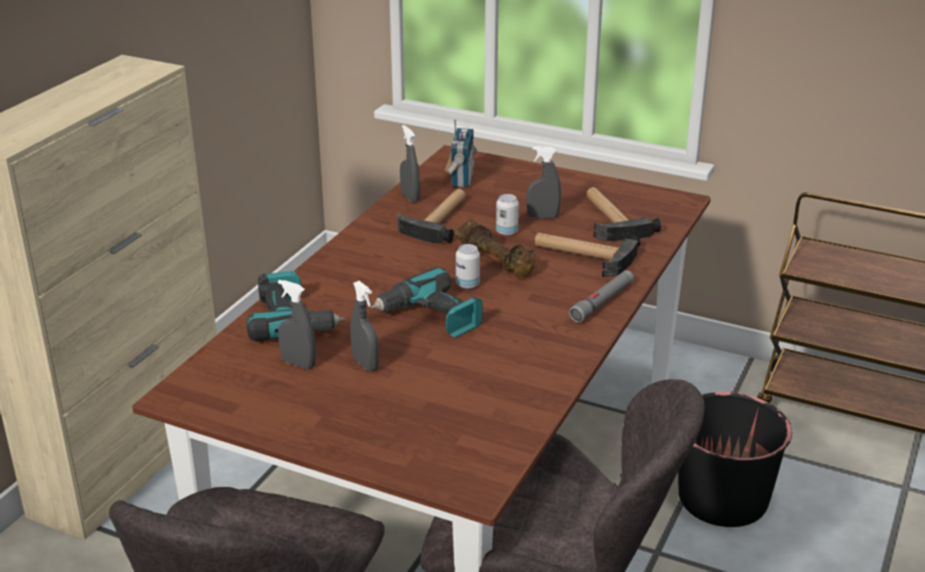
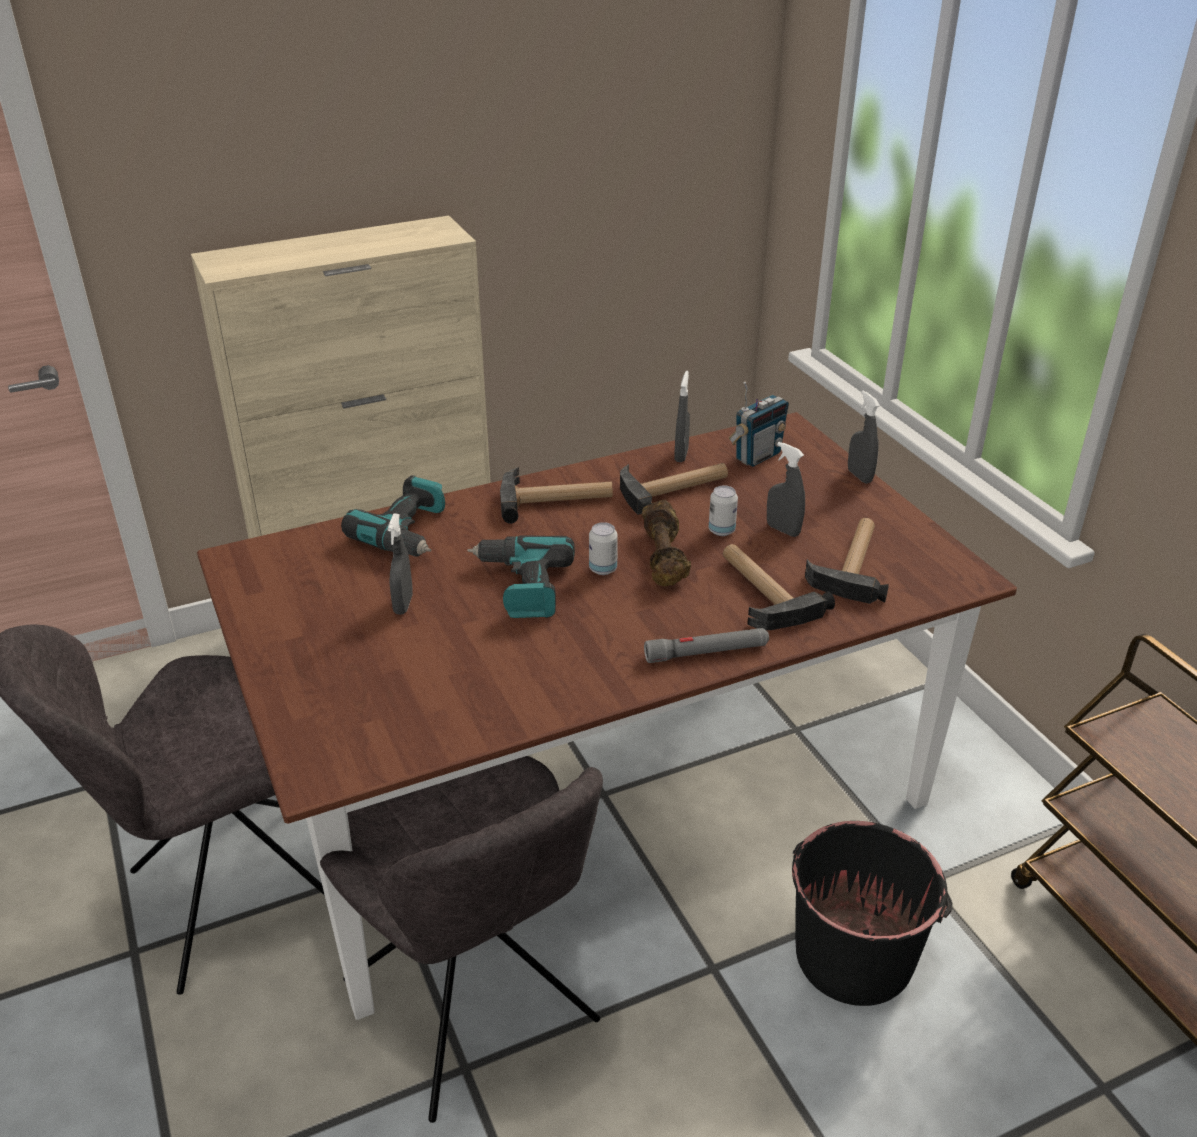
camera: 40 degrees right, 5 degrees up
grey spray bottle [278,280,316,369] -> grey spray bottle moved to [848,390,880,484]
none -> hammer [500,467,613,524]

